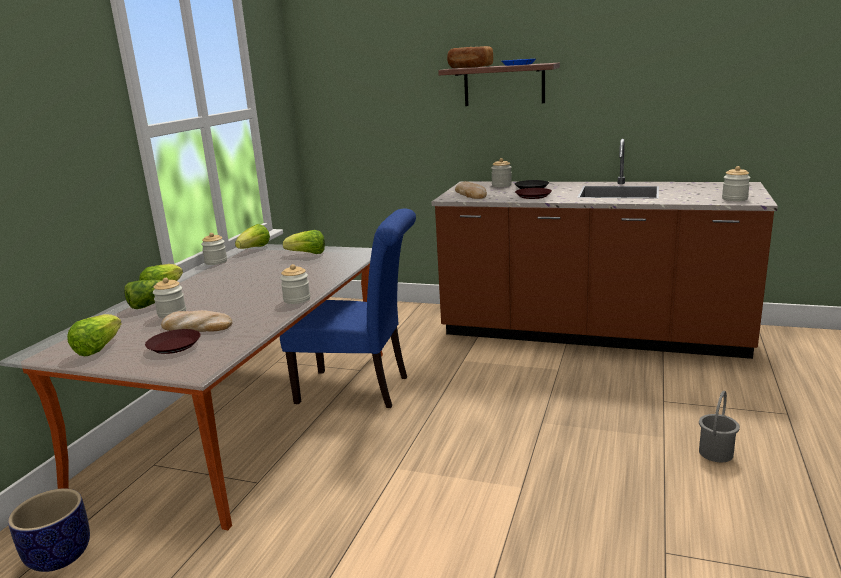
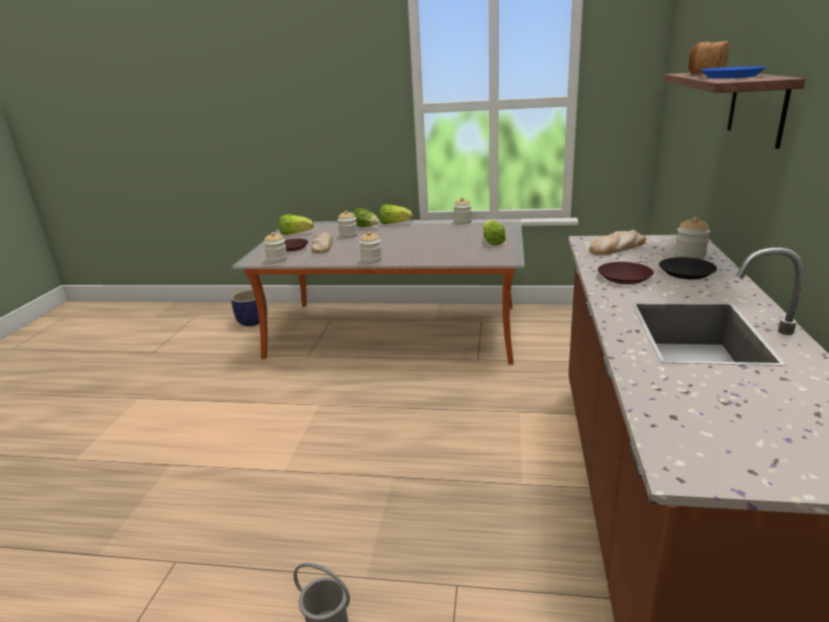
camera: 80 degrees right, 5 degrees up
lettuce [235,224,270,249] -> none
blue chair [280,209,416,408] -> none
jar [722,166,751,201] -> jar moved to [264,232,287,263]

